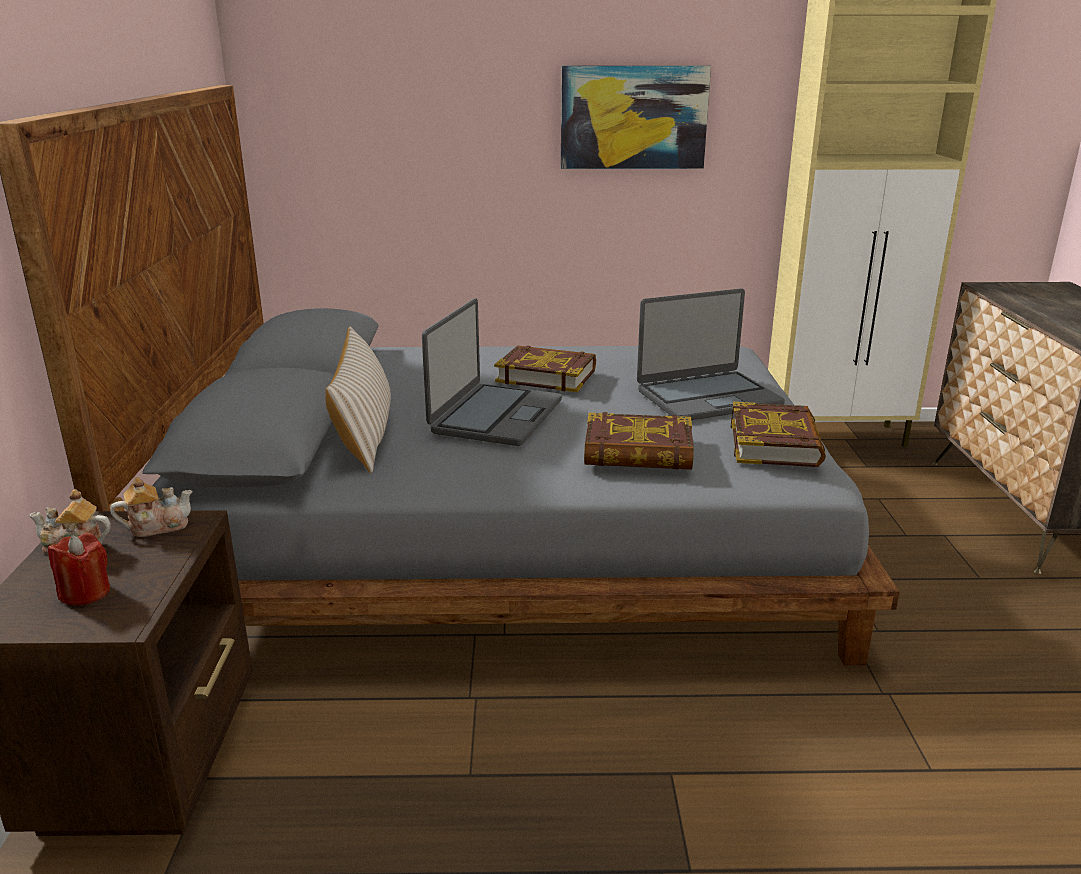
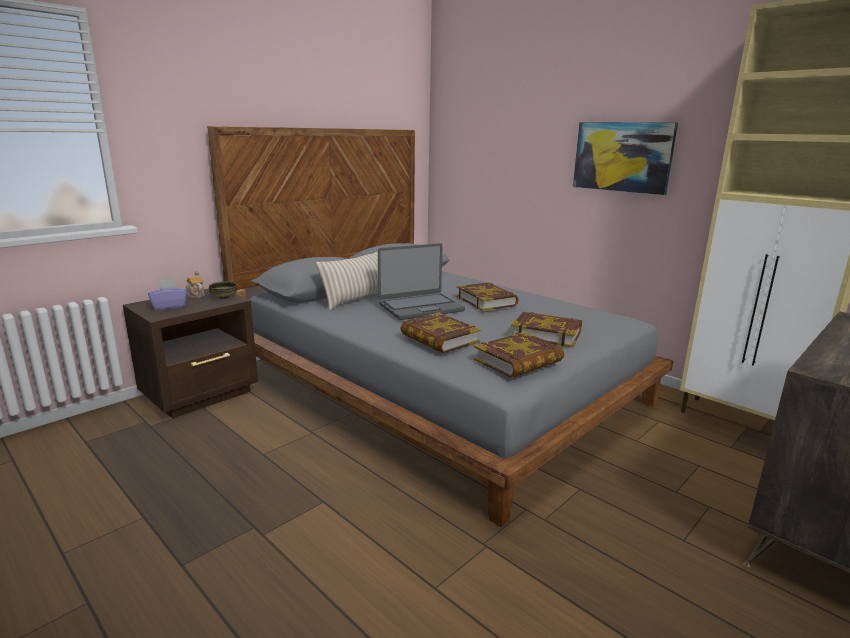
camera: 45 degrees right, 5 degrees down
red candle [48,533,110,606] -> purple tissue box [148,279,187,310]
teapot [110,477,193,537] -> bowl [209,281,237,299]
laptop [637,288,785,420] -> book [511,312,582,347]

